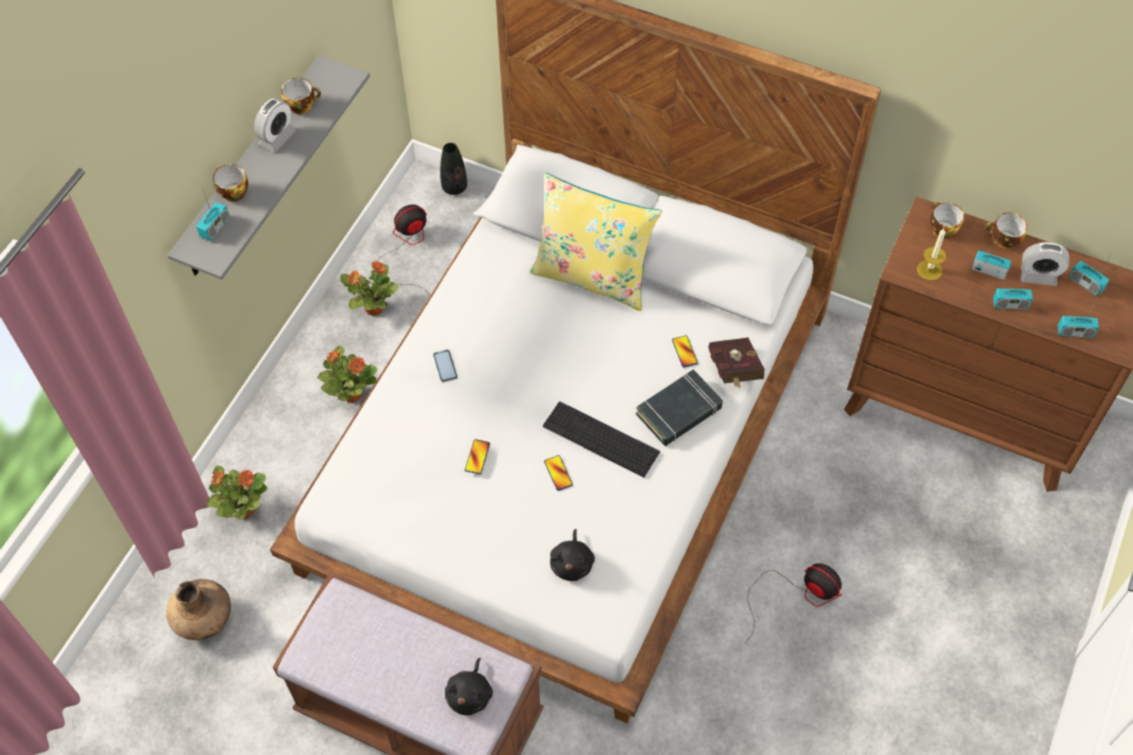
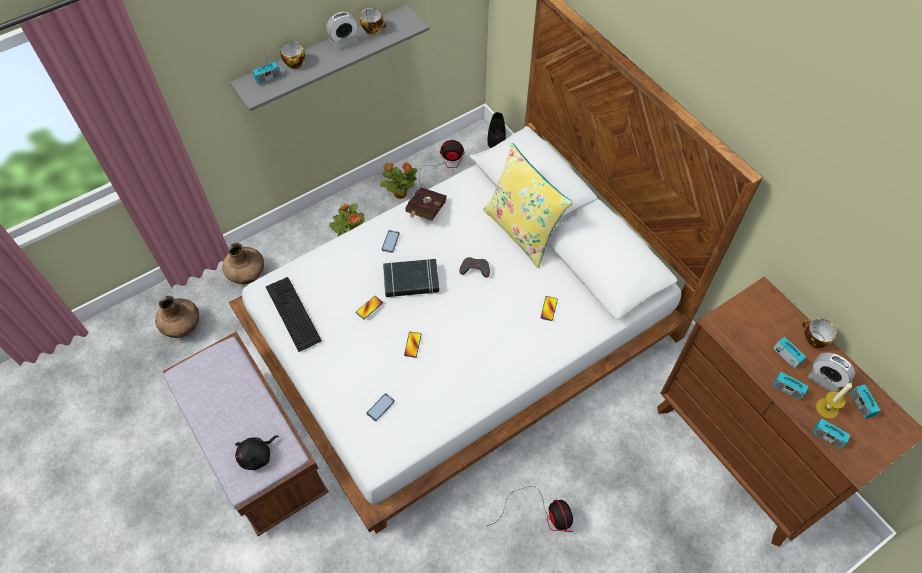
camera: 30 degrees right, 0 degrees up
potted plant [206,466,268,520] -> brown vase [222,243,264,284]
keyboard [543,401,660,477] -> keyboard moved to [266,277,322,352]
black plush toy [550,529,595,581] -> phone [366,393,395,421]
black book [636,369,723,446] -> black book moved to [383,259,439,298]
red book [709,337,765,389] -> red book moved to [405,187,447,221]
candle [917,229,946,281] -> candle moved to [816,383,852,419]
cup [930,202,964,239] -> none
none -> grey game controller [460,257,490,278]

